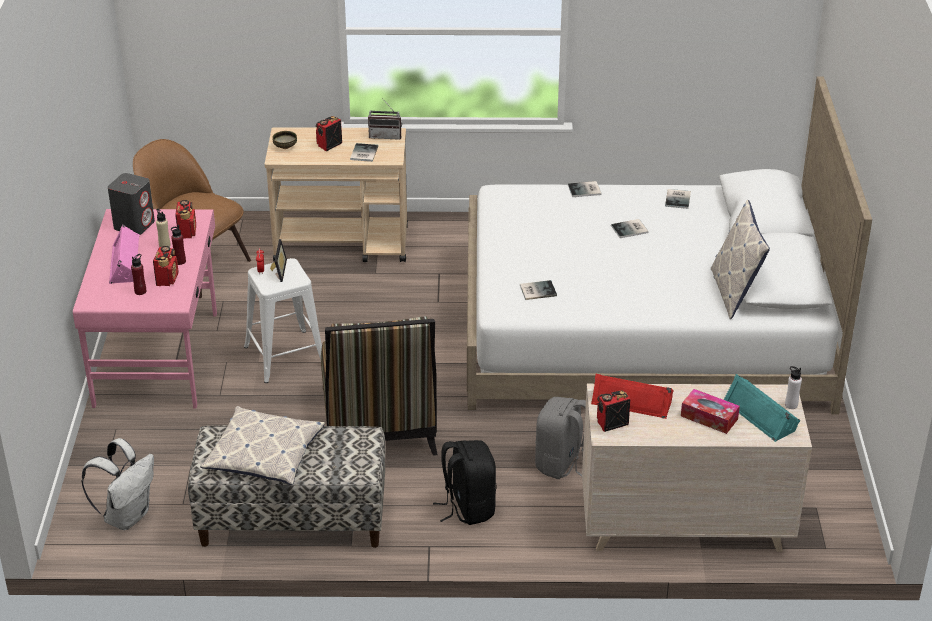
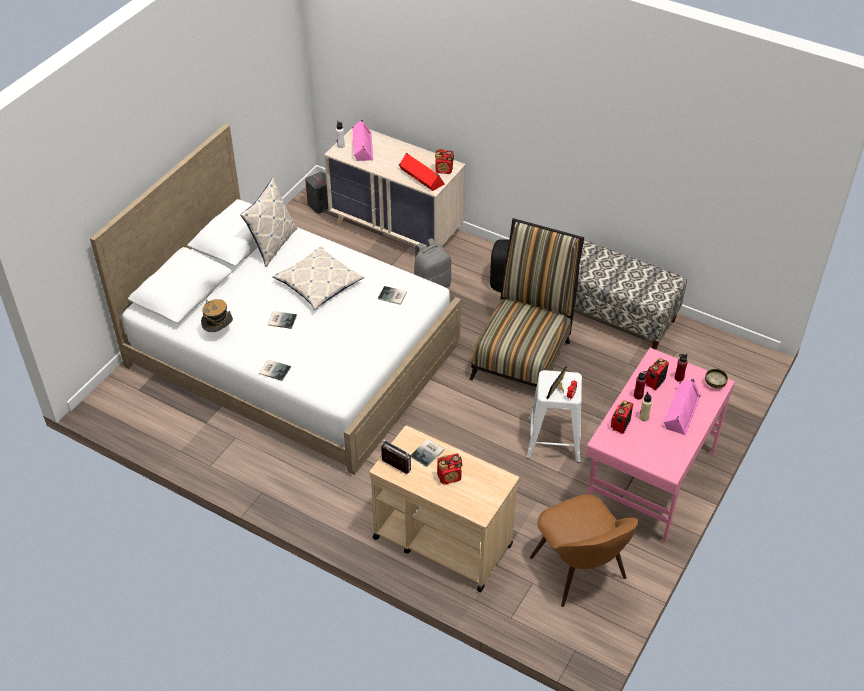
camera: 150 degrees left, 10 degrees up
white backpack [81,438,154,530] -> none
grey speaker [108,173,155,235] -> grey speaker moved to [305,171,329,214]
pillow [200,406,325,485] -> pillow moved to [273,247,364,310]
bowl [272,131,297,149] -> bowl moved to [705,369,728,388]
book [665,189,691,209] -> hat [201,299,233,332]
tissue box [681,389,740,434] -> none
turquoise speaker [723,374,801,442] -> pink speaker [352,119,373,161]

